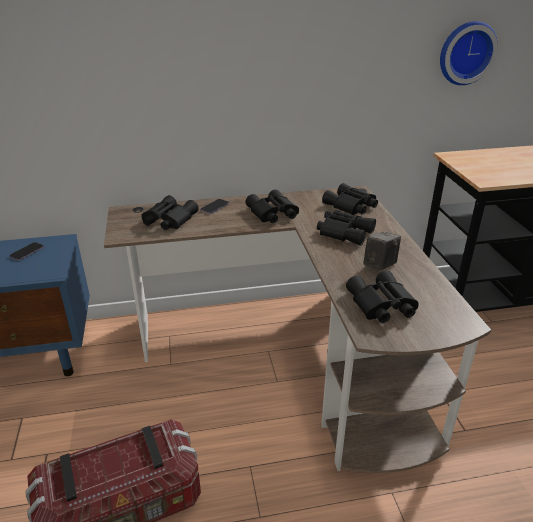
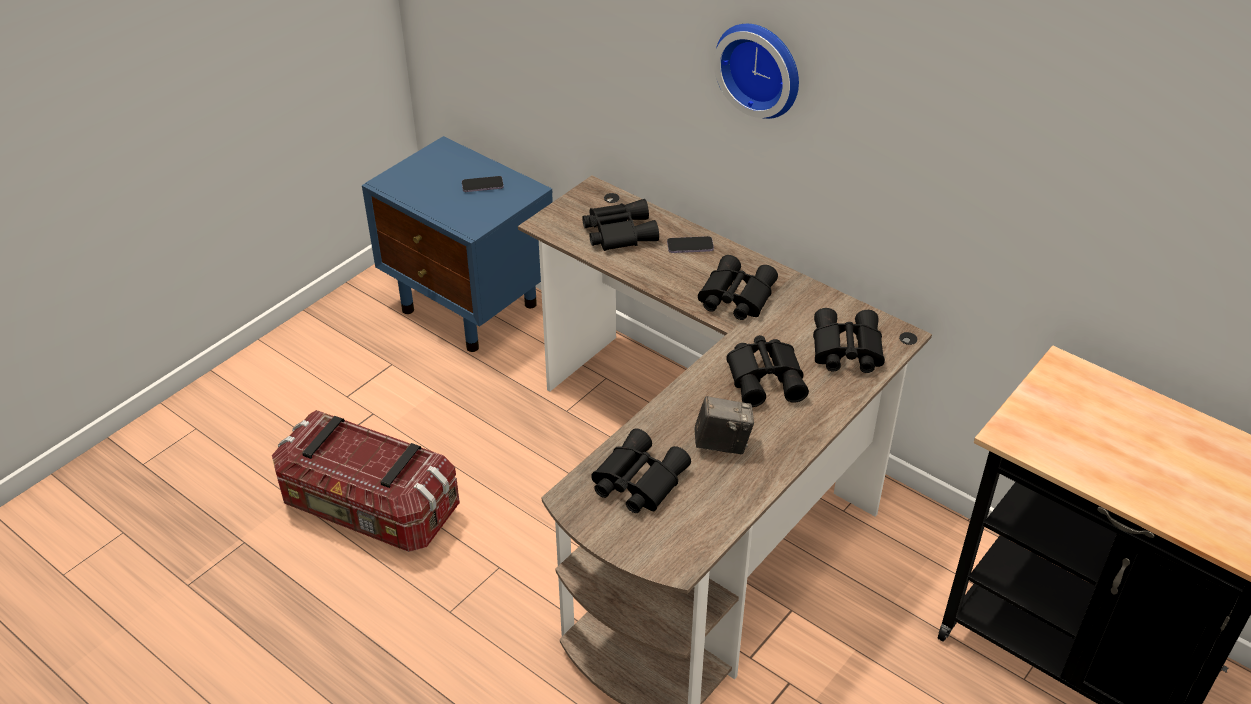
camera: 50 degrees right, 10 degrees up
wall clock [440,21,498,85] -> wall clock moved to [714,24,799,119]

